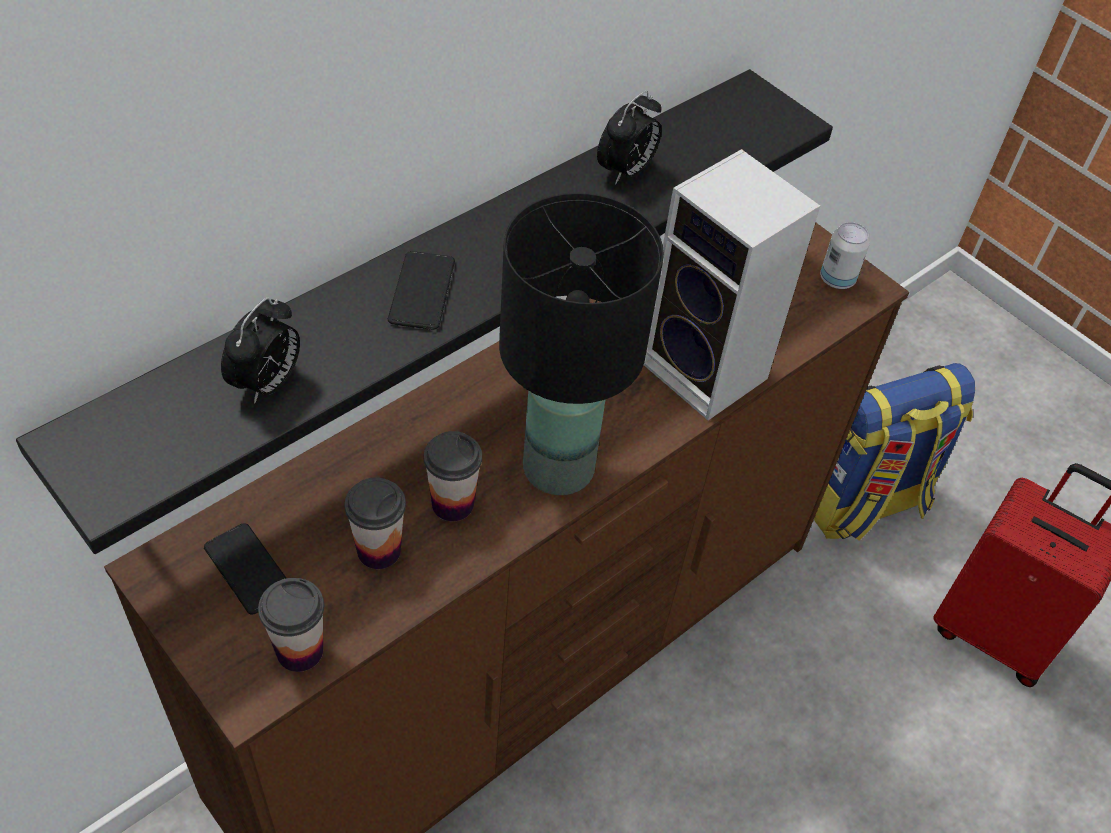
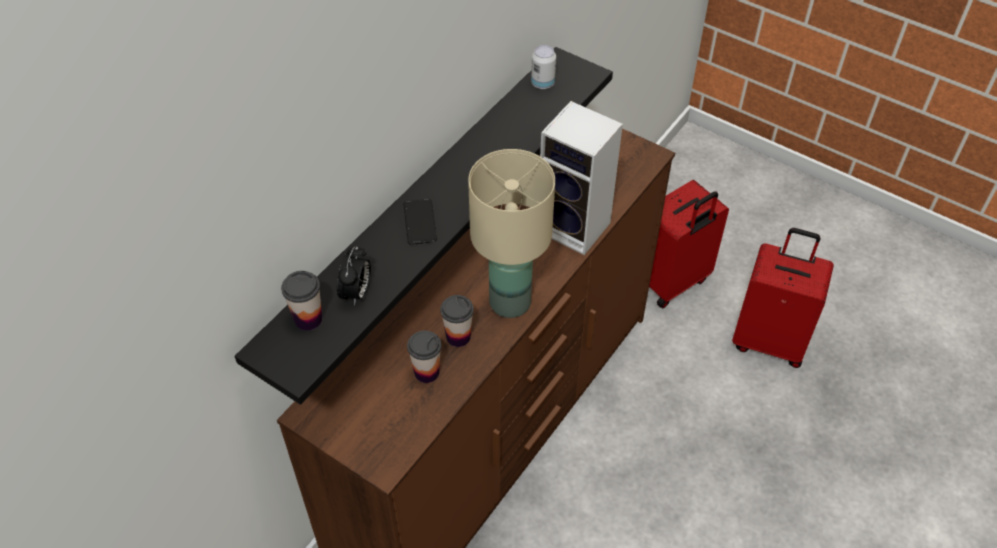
camera: 10 degrees left, 0 degrees up
phone [204,523,286,614] -> none
cup [258,578,324,672] -> cup moved to [281,271,322,331]
black table lamp [499,193,664,495] -> beige table lamp [468,149,555,318]
alarm clock [597,91,662,184] -> none
backpack [814,363,975,540] -> red suitcase [649,180,729,308]
can [820,222,870,289] -> can moved to [531,45,556,89]

